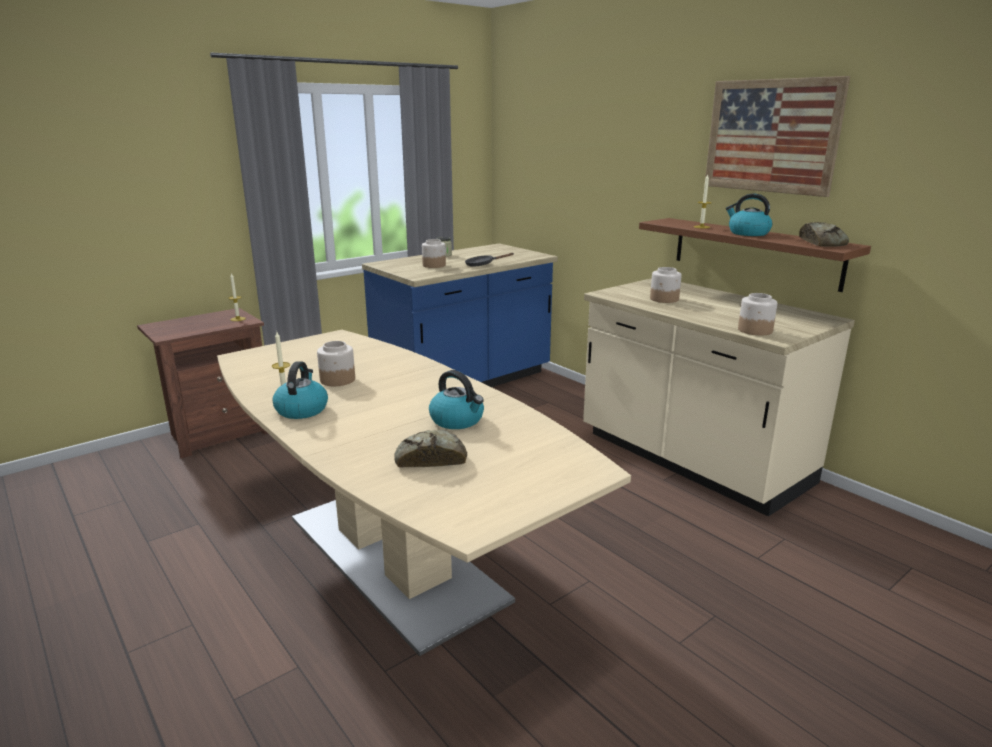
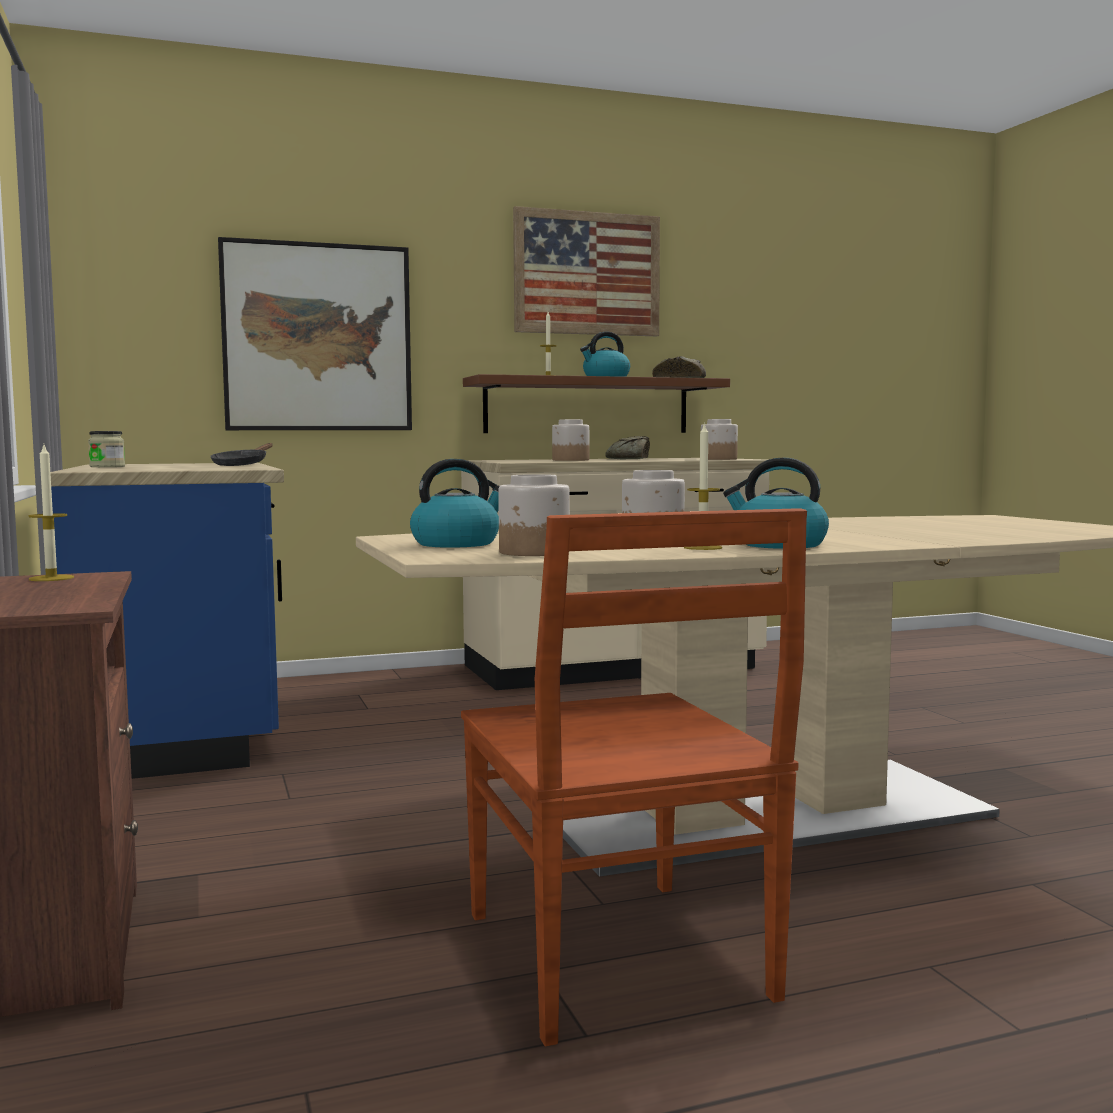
camera: 70 degrees left, 15 degrees down
bread [394,430,467,468] -> bread moved to [605,436,650,459]
jar [422,239,446,268] -> jar moved to [498,474,570,556]
kettle [429,370,484,429] -> kettle moved to [410,459,499,548]
none -> picture [218,237,412,430]
none -> brown chair [461,508,807,1046]

